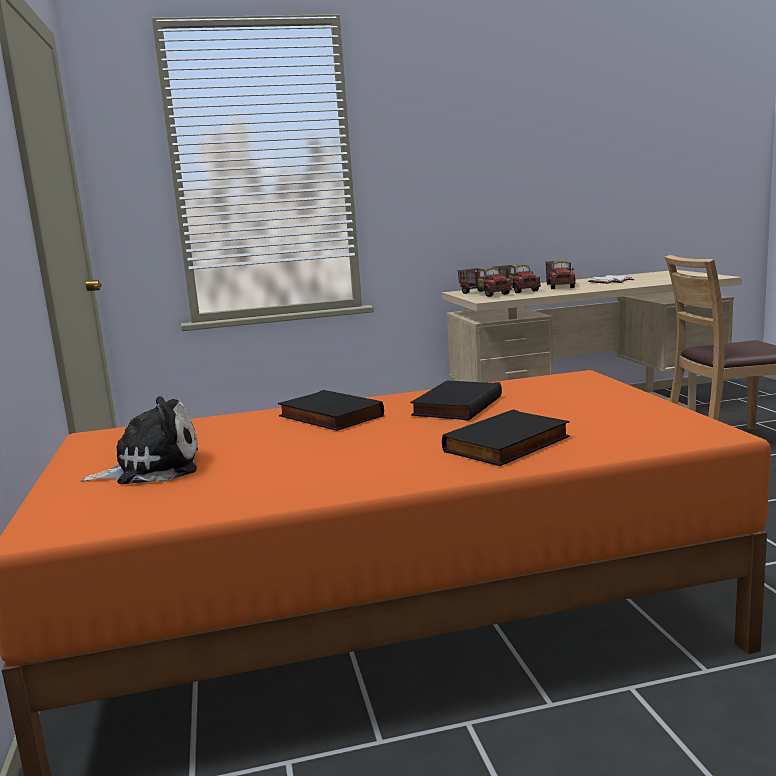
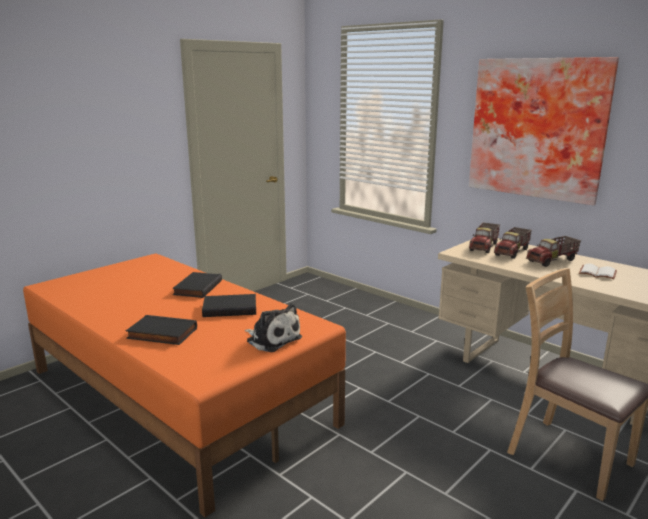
camera: 55 degrees right, 5 degrees up
plush toy [80,396,198,484] -> plush toy moved to [245,303,302,352]
none -> picture [469,57,619,206]

